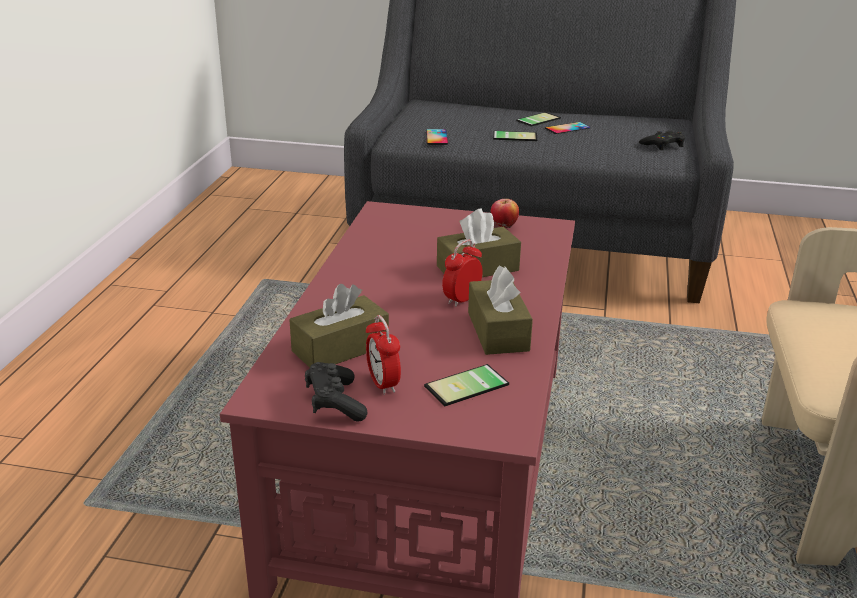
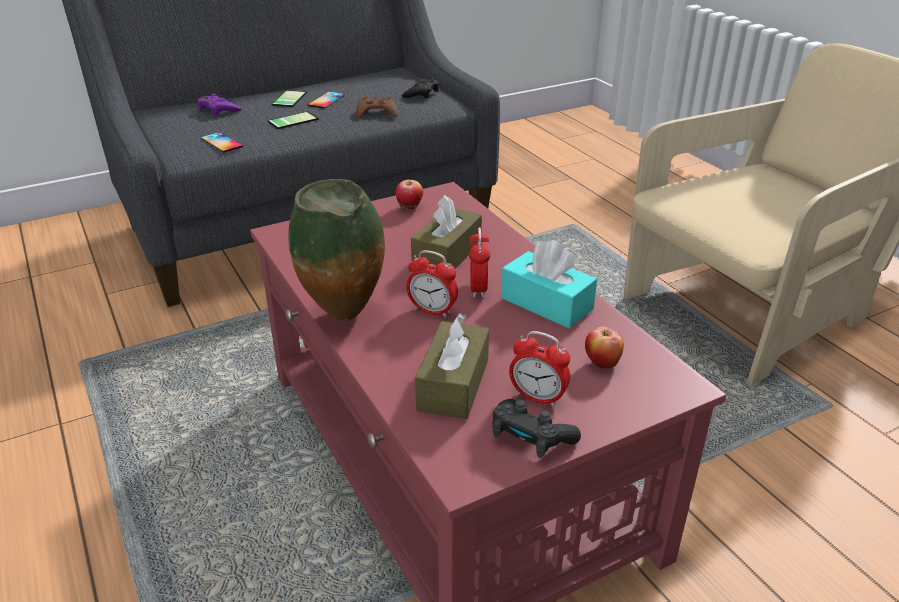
camera: 40 degrees left, 5 degrees up
phone [424,364,509,406] -> apple [585,326,624,369]
brown tissue box [468,265,533,355] -> turquoise tissue box [501,240,597,328]
none -> purple game controller [198,94,241,116]
none -> vase [288,179,385,321]
none -> brown game controller [356,96,397,118]
none -> alarm clock [406,250,458,318]

